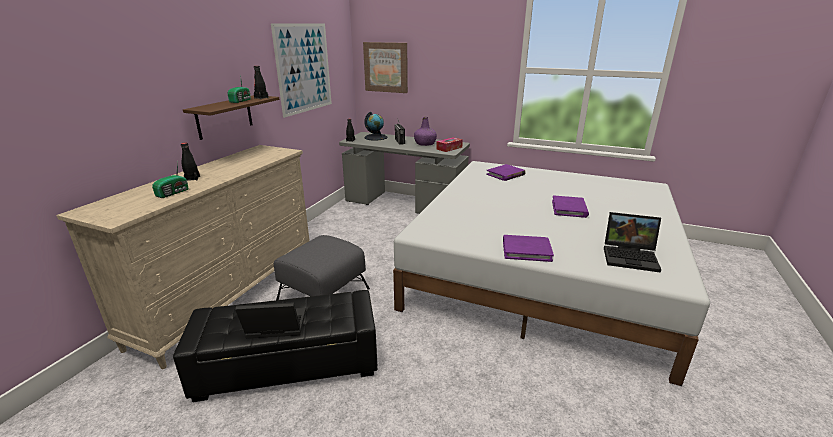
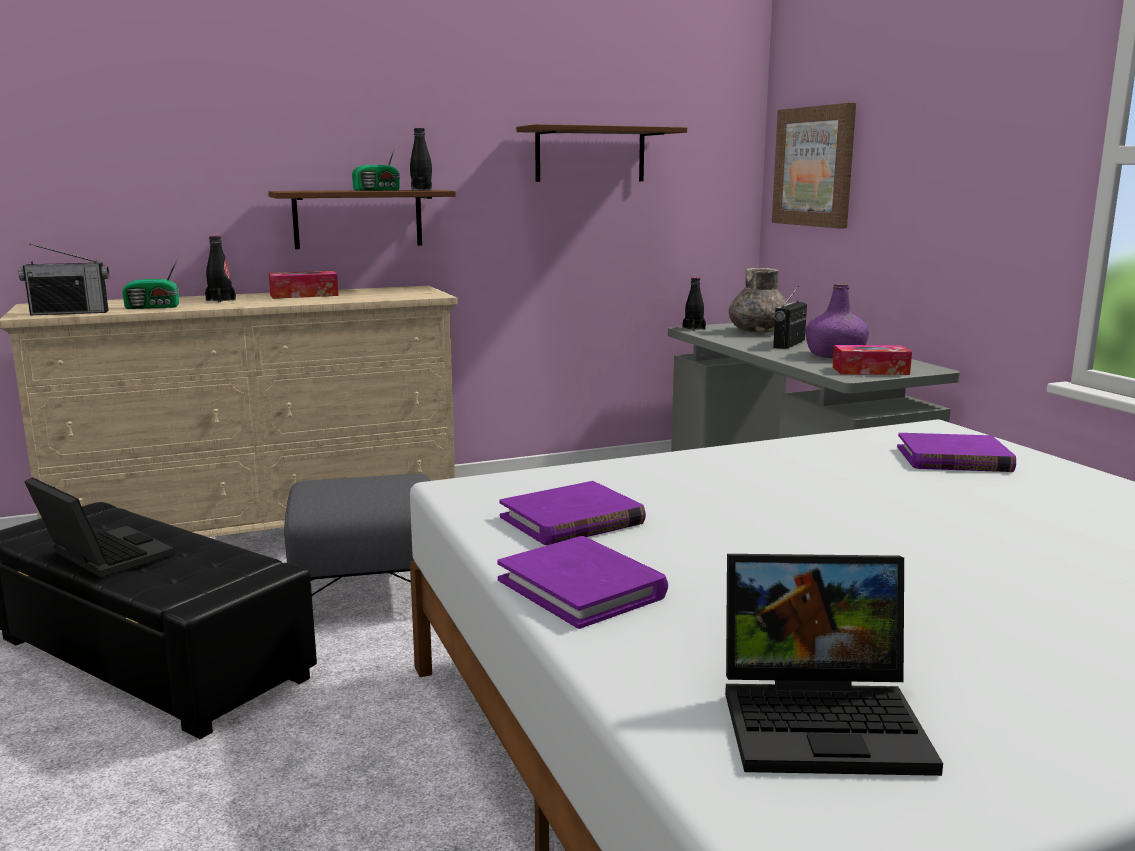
camera: 45 degrees right, 10 degrees down
picture [271,23,332,118] -> brown shelf [517,124,687,182]
globe [364,112,387,141] -> grey vase [729,268,788,333]
purple book [552,195,589,218] -> purple book moved to [500,481,646,545]
laptop [604,212,661,273] -> laptop turned 60 degrees counterclockwise [725,554,943,776]
none -> radio [18,243,109,315]
none -> tissue box [268,271,339,299]

